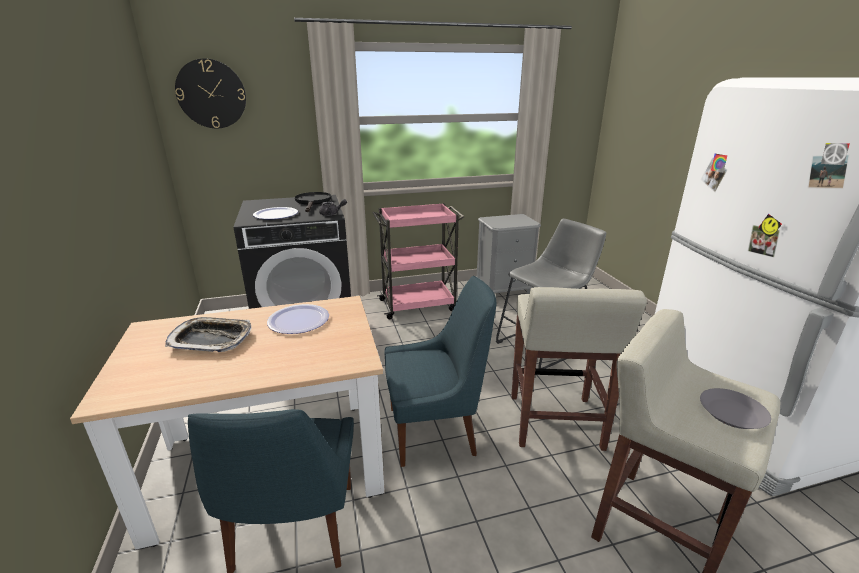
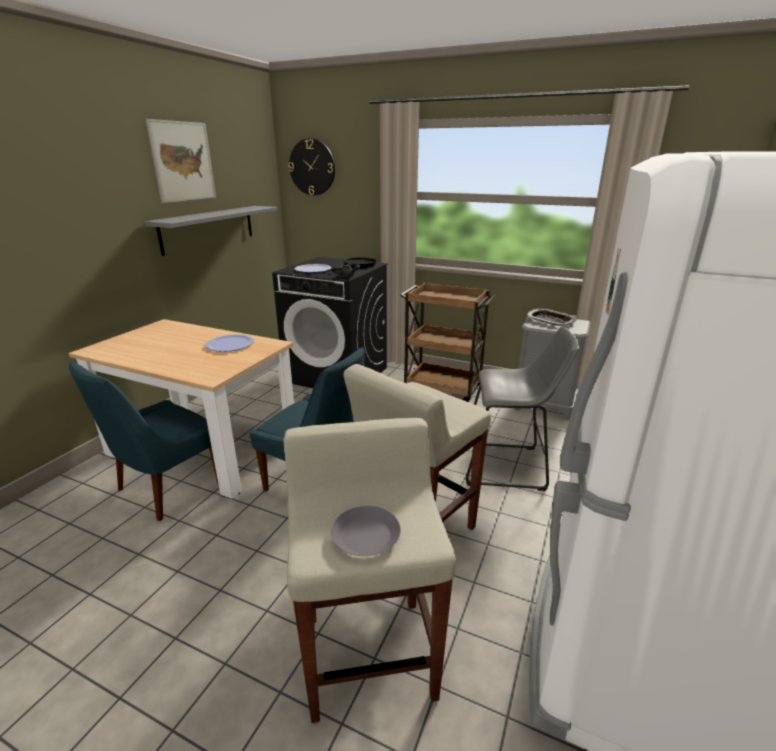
camera: 40 degrees right, 0 degrees up
tray [165,317,252,352] -> tray moved to [526,308,577,326]
pink cart [373,203,464,319] -> brown cart [400,283,496,402]
none -> grey shelf [144,206,278,256]
none -> picture [145,119,216,203]

